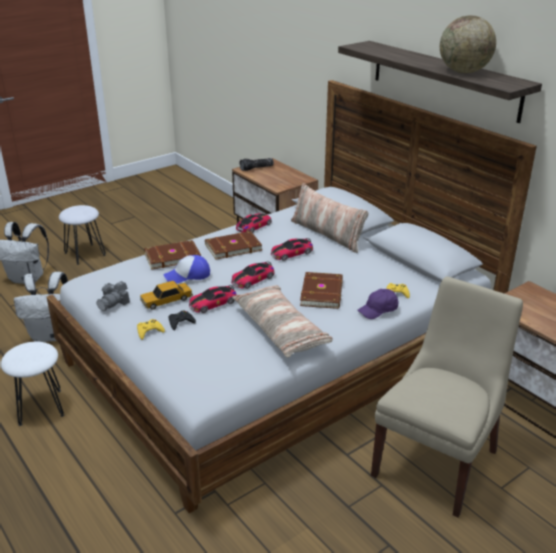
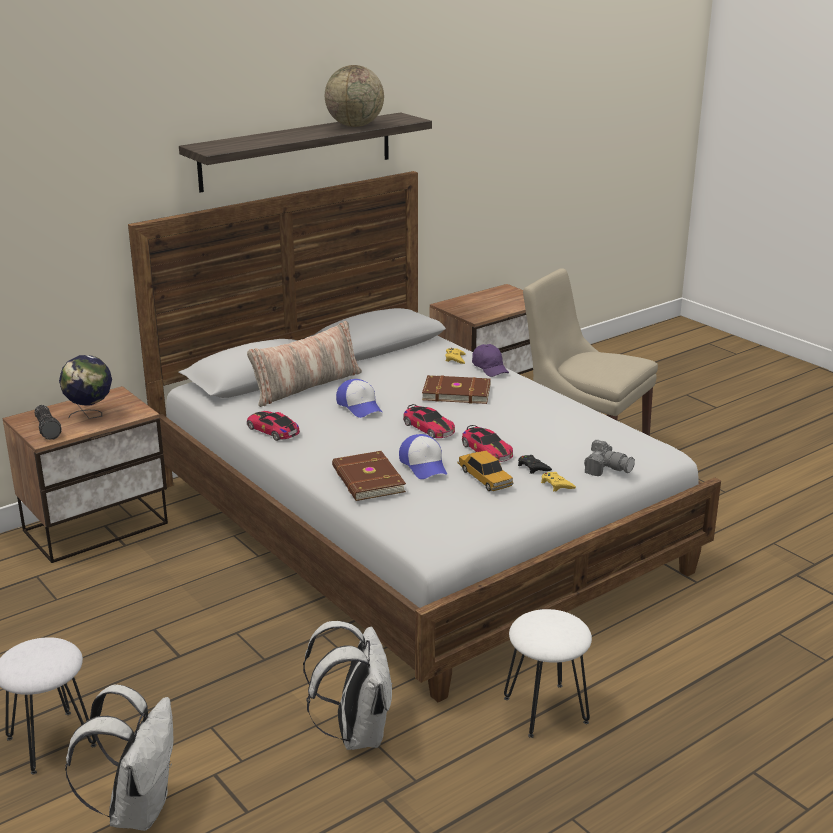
camera: 90 degrees left, 5 degrees down
camera [97,281,130,311] -> camera moved to [584,440,635,476]
brown book [205,231,262,260] -> none
pillow [232,285,333,358] -> none
toy car [271,238,313,261] -> cap [336,379,382,418]
none -> globe [59,355,112,419]

